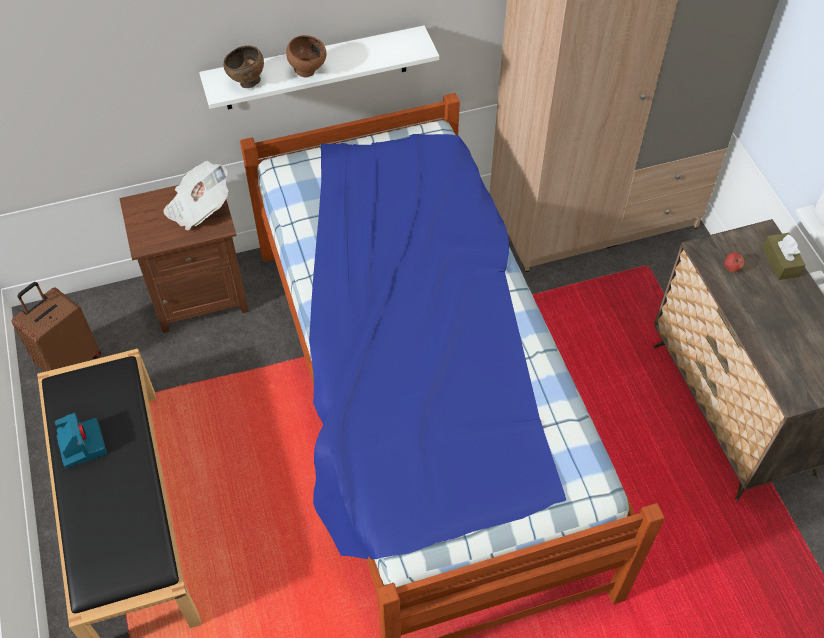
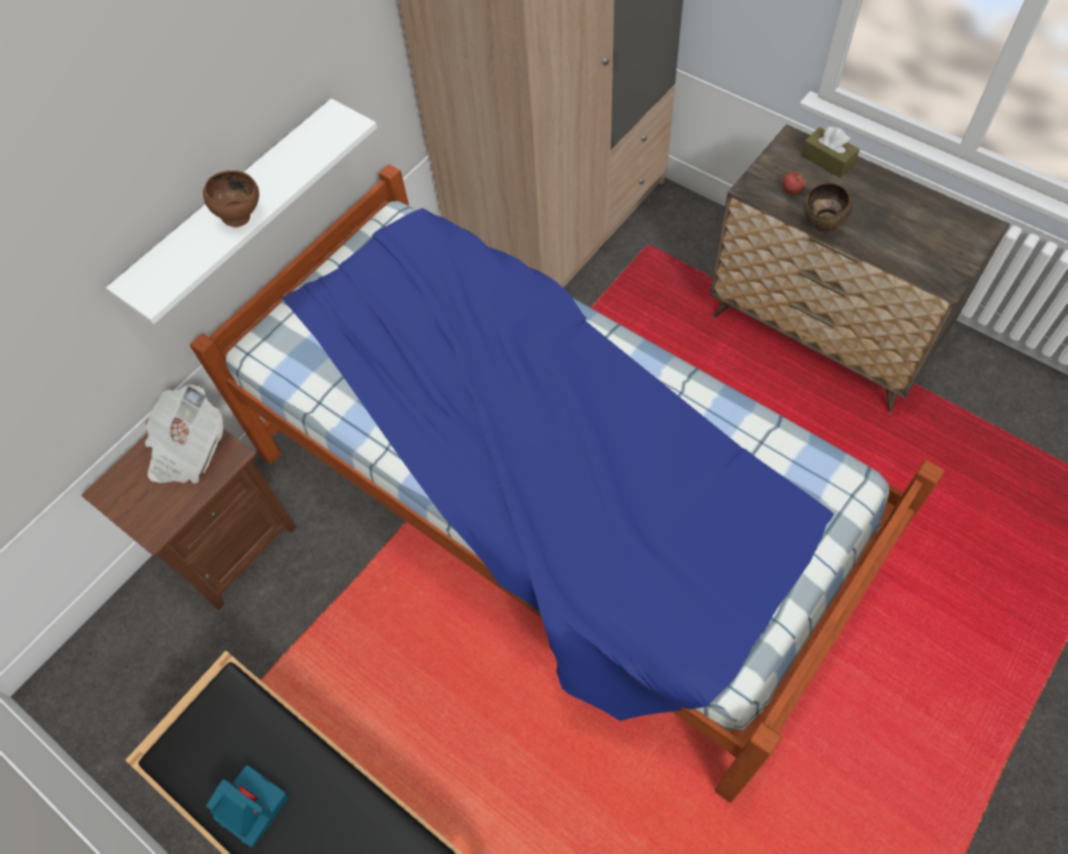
camera: 30 degrees left, 5 degrees up
brown suitcase [11,282,101,372] -> none
brown bowl [224,45,264,88] -> brown bowl moved to [803,182,852,232]

